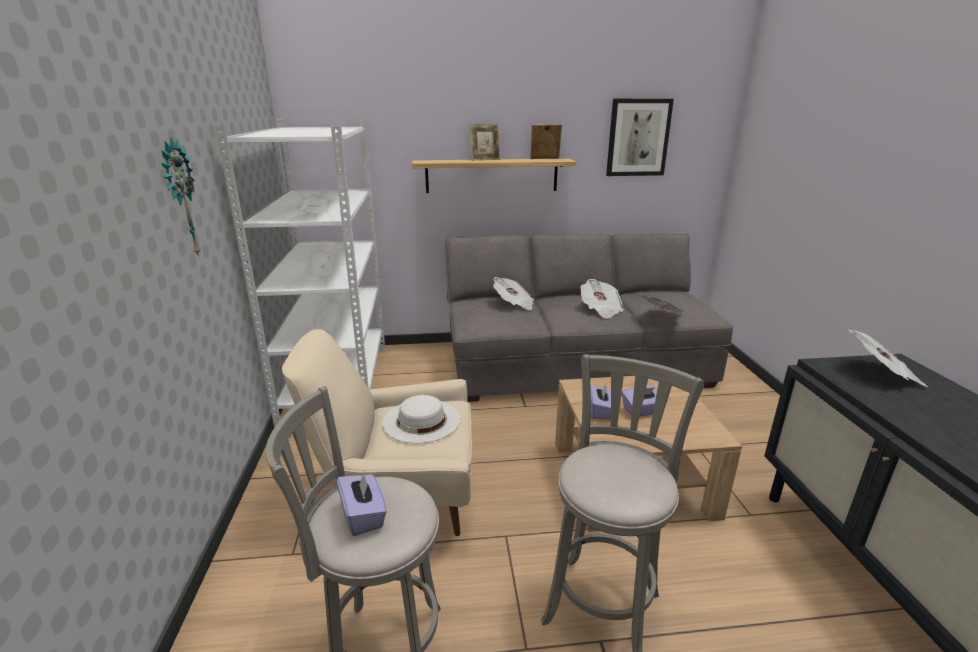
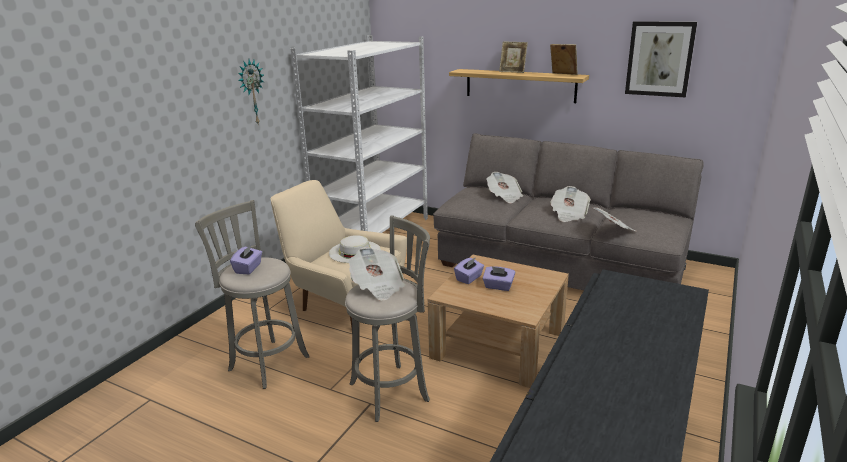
camera: 35 degrees right, 0 degrees up
newspaper [848,329,929,387] -> newspaper moved to [349,247,405,301]

